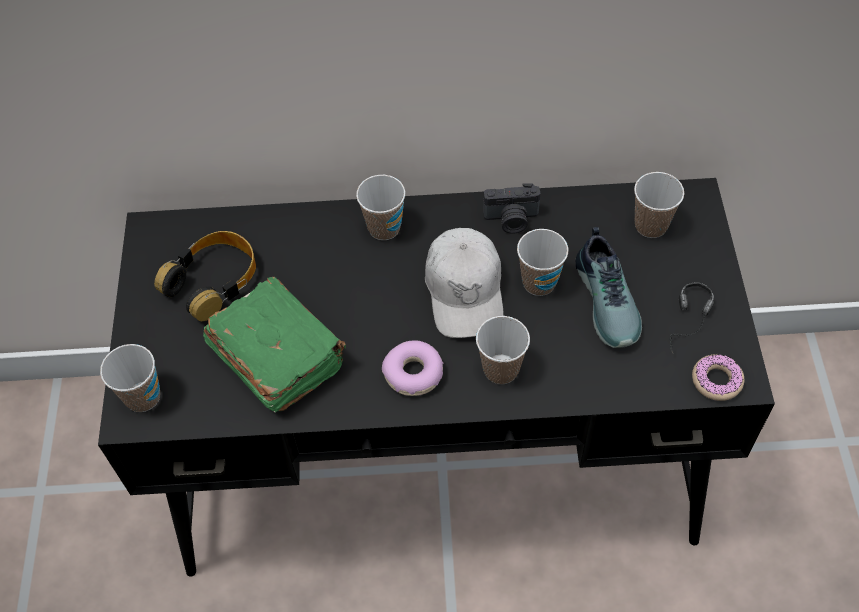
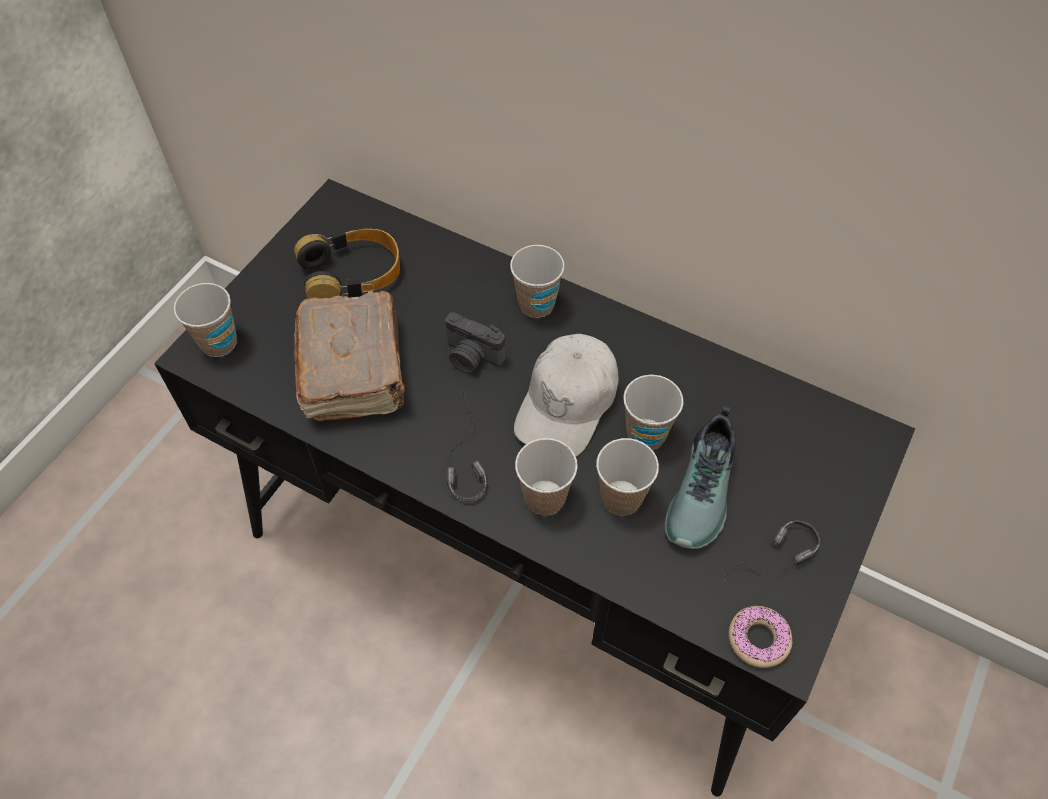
camera: 30 degrees right, 0 degrees up
green book [203,277,346,413] -> brown book [294,291,405,421]
donut [382,340,443,396] -> headphones [447,393,487,501]
camera [483,183,540,234] -> camera moved to [445,312,506,374]
cup [634,172,684,238] -> cup moved to [596,438,659,516]

